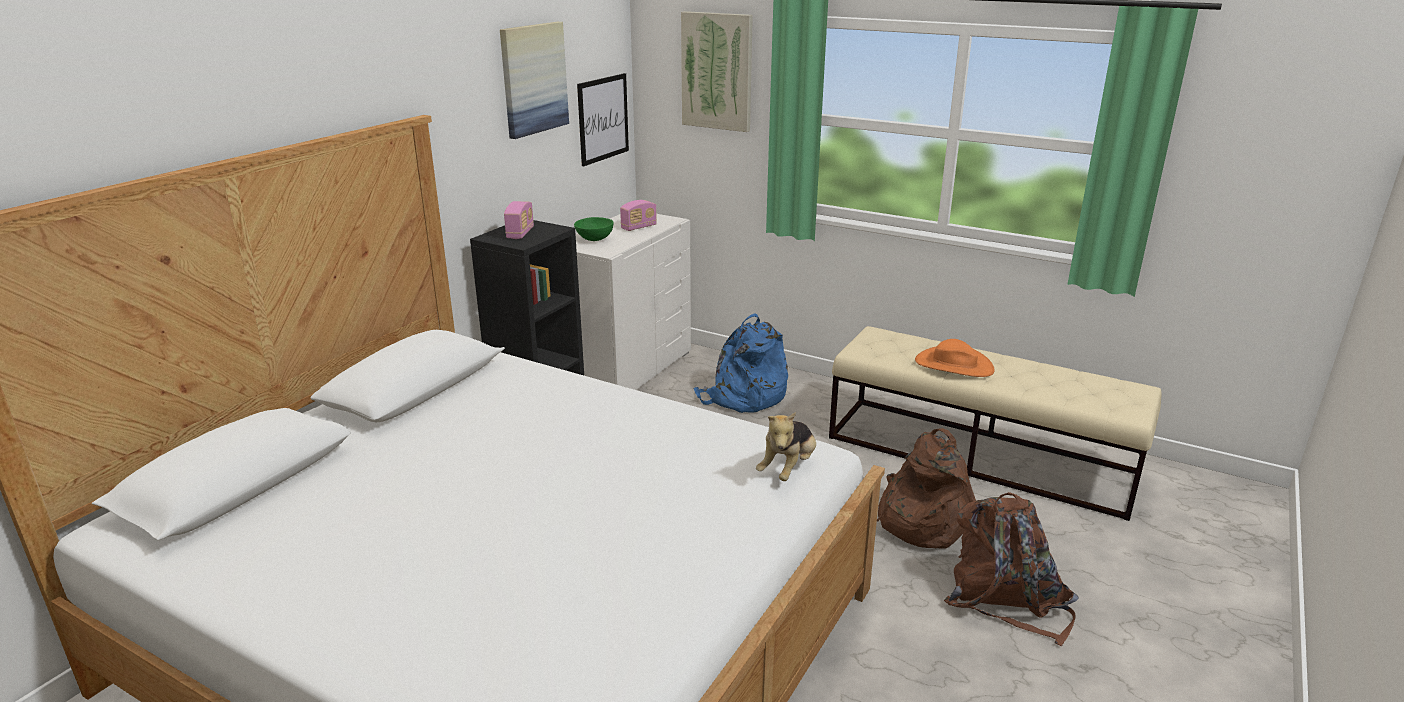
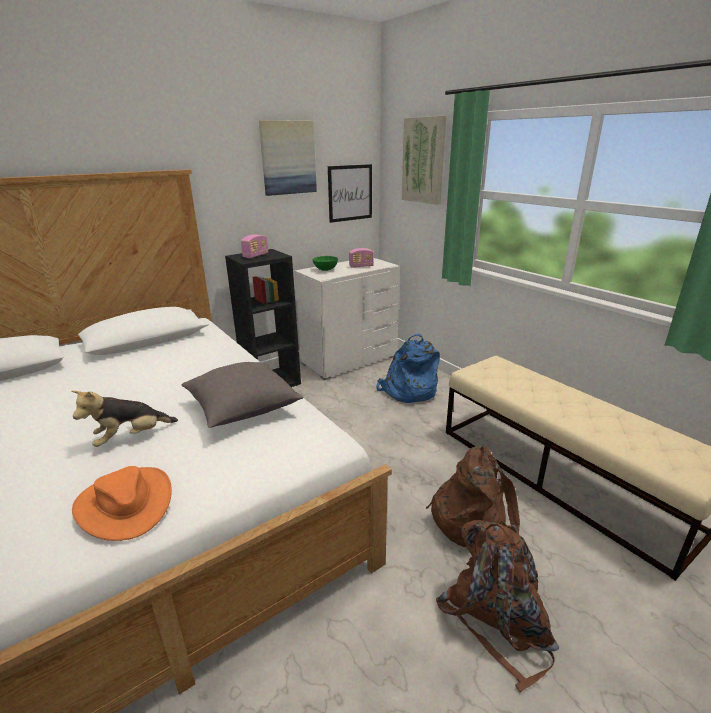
camera: 25 degrees right, 0 degrees up
plush toy [756,412,816,481] -> plush toy moved to [72,390,178,447]
orange hat [915,339,995,377] -> orange hat moved to [72,466,172,541]
none -> grey pillow [182,362,303,428]

